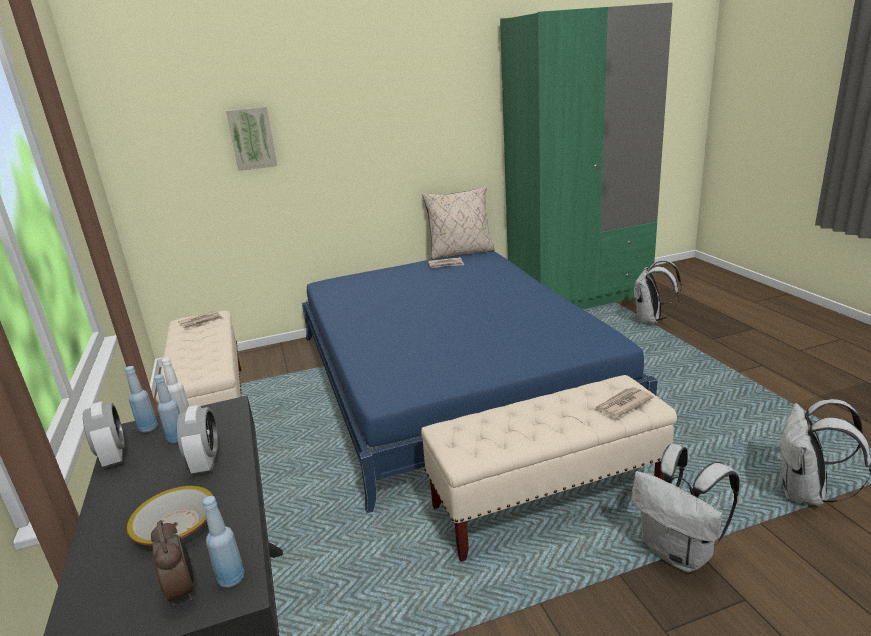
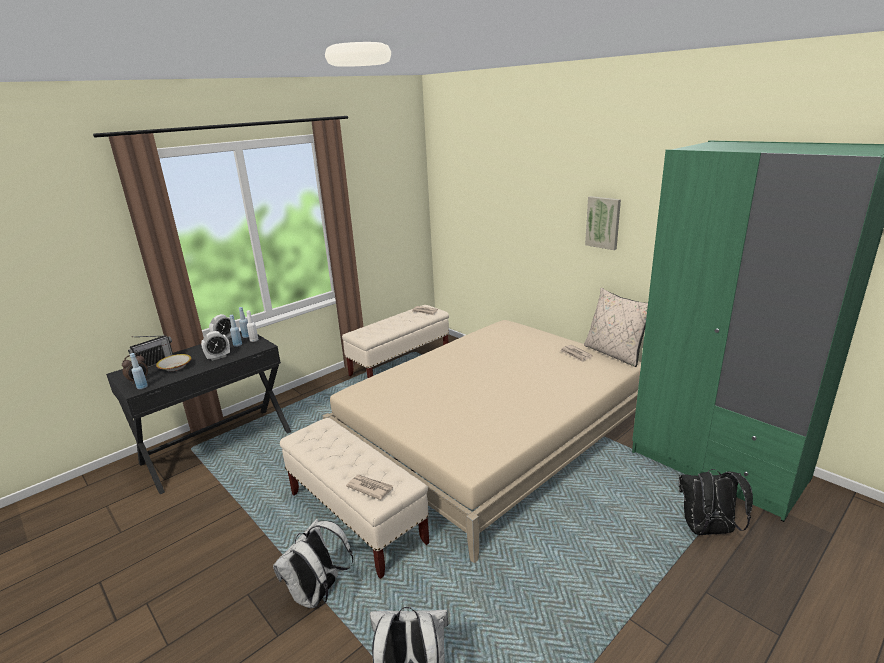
camera: 65 degrees right, 0 degrees up
picture [226,107,277,171] -> picture moved to [585,196,621,250]
blue bed [302,251,658,513] -> beige bed [323,320,641,563]
white backpack [633,260,682,324] -> black backpack [679,469,753,535]
none -> radio [128,335,173,368]

